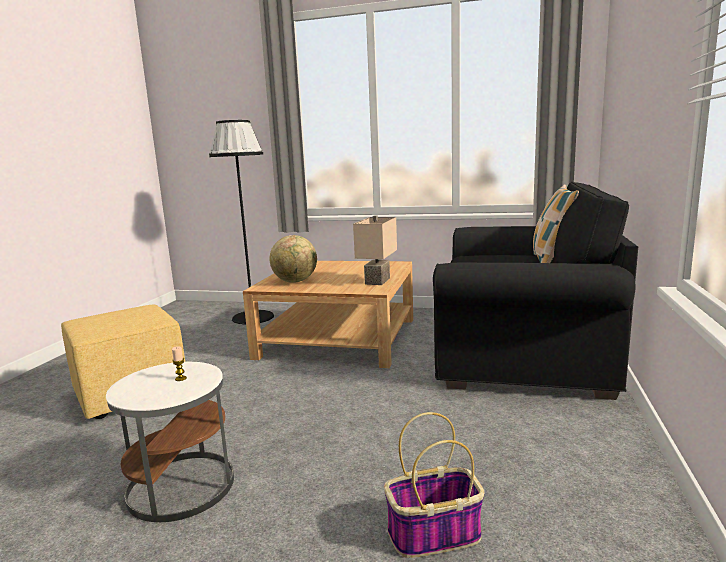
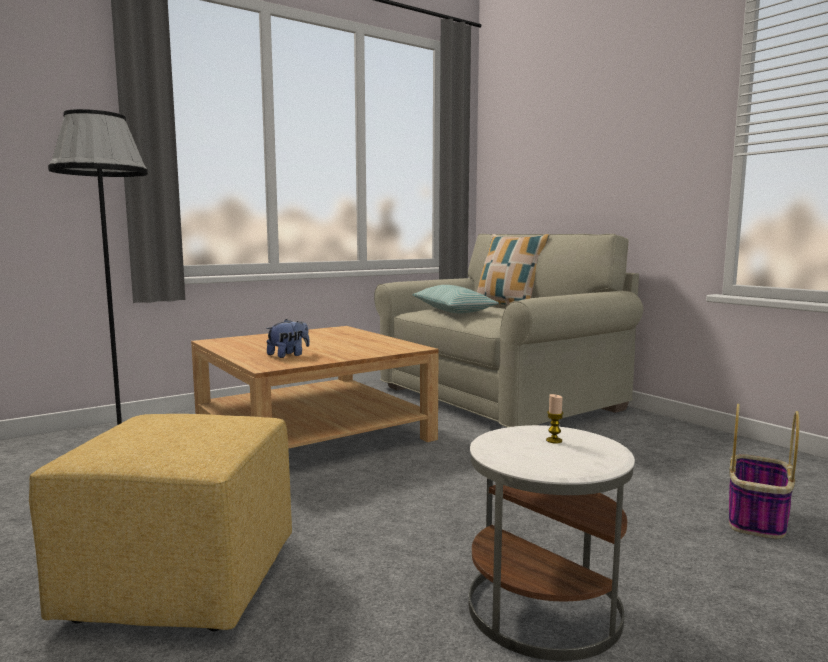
camera: 50 degrees left, 5 degrees down
globe [269,235,317,283] -> plush toy [266,319,309,358]
beige table lamp [353,215,397,285] -> none
black sofa [433,181,638,400] -> beige sofa [374,234,644,427]
none -> pillow [412,285,499,314]

